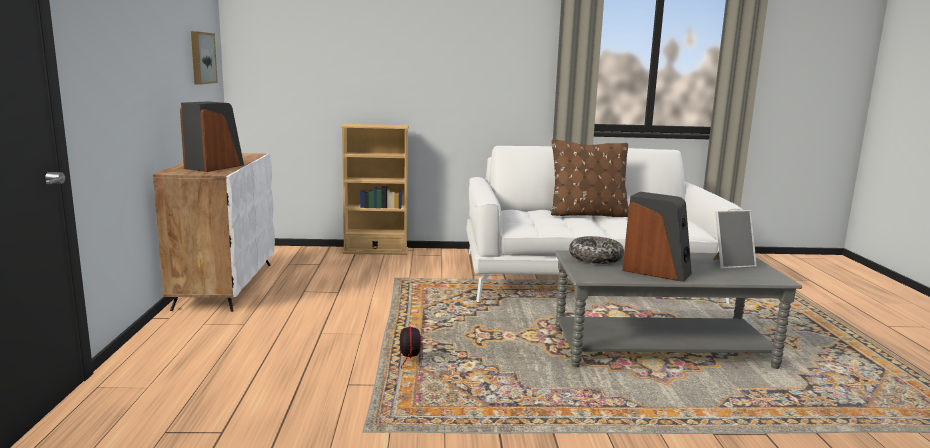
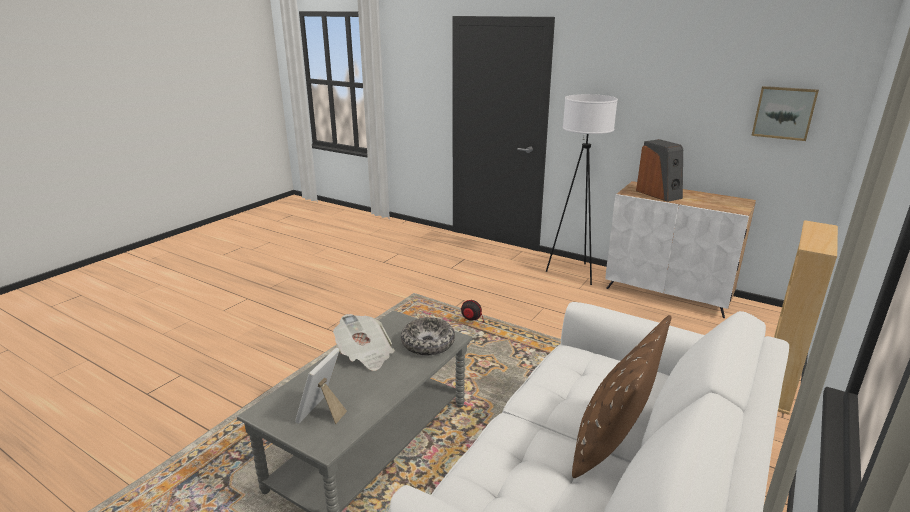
camera: 125 degrees right, 10 degrees up
speaker [623,192,692,282] -> newspaper [333,314,395,371]
none -> white floor lamp [546,94,618,285]

